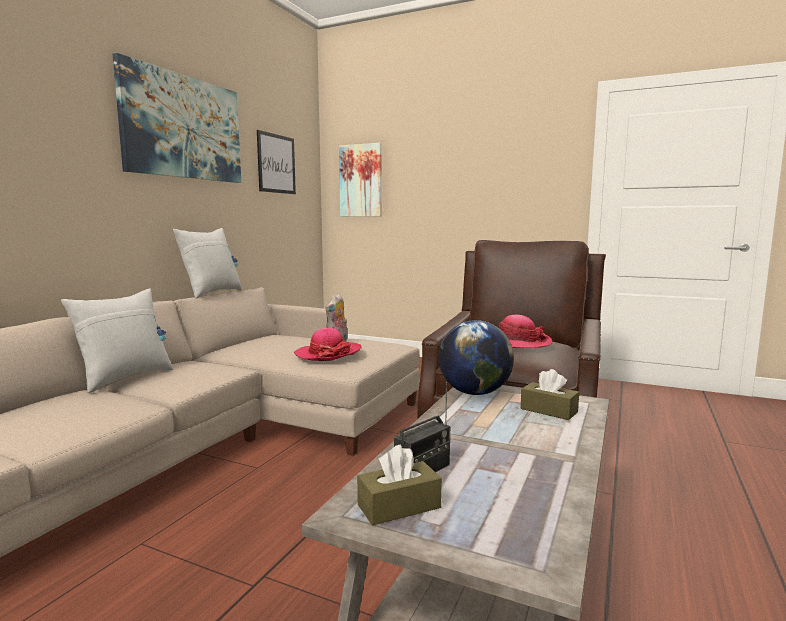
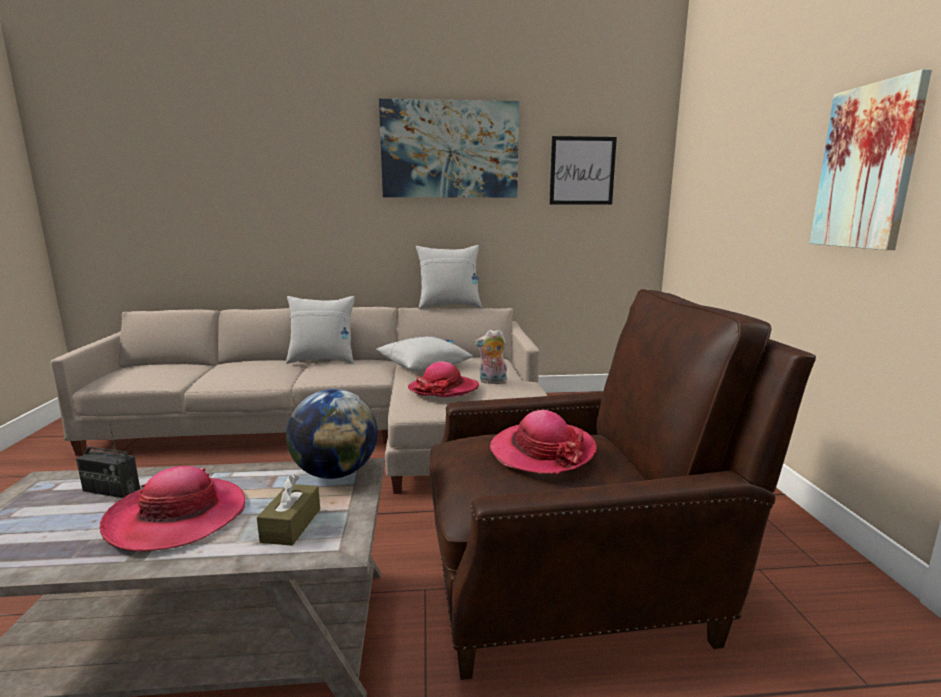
camera: 60 degrees right, 5 degrees up
picture [339,143,382,217] -> picture moved to [810,69,932,250]
brown tissue box [357,445,442,526] -> none
none -> hat [100,466,245,552]
none -> grey pillow [376,336,473,371]

